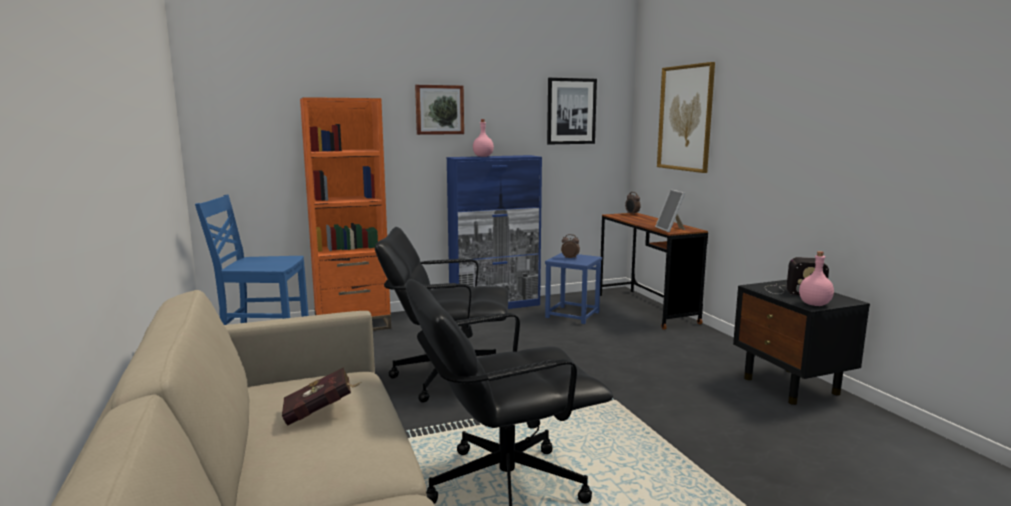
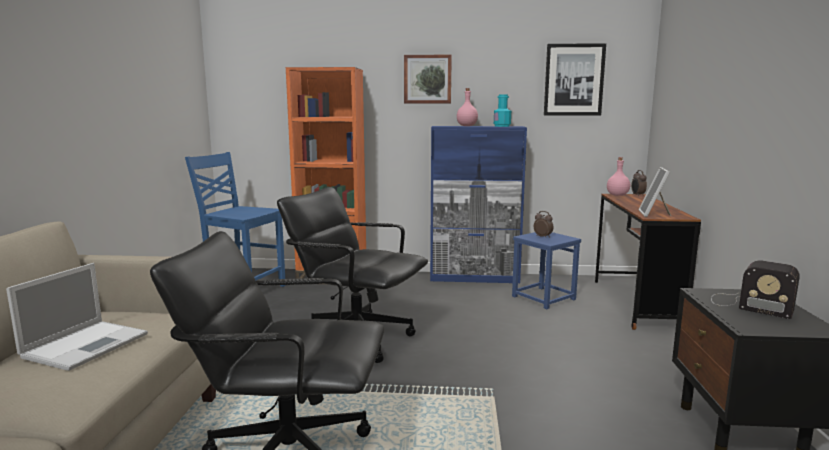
camera: 25 degrees right, 0 degrees up
red book [282,367,361,426] -> laptop [6,263,148,371]
picture [657,62,715,173] -> none
pink bottle [799,251,834,306] -> pink bottle moved to [607,157,630,196]
none -> turquoise bottle [494,94,511,127]

